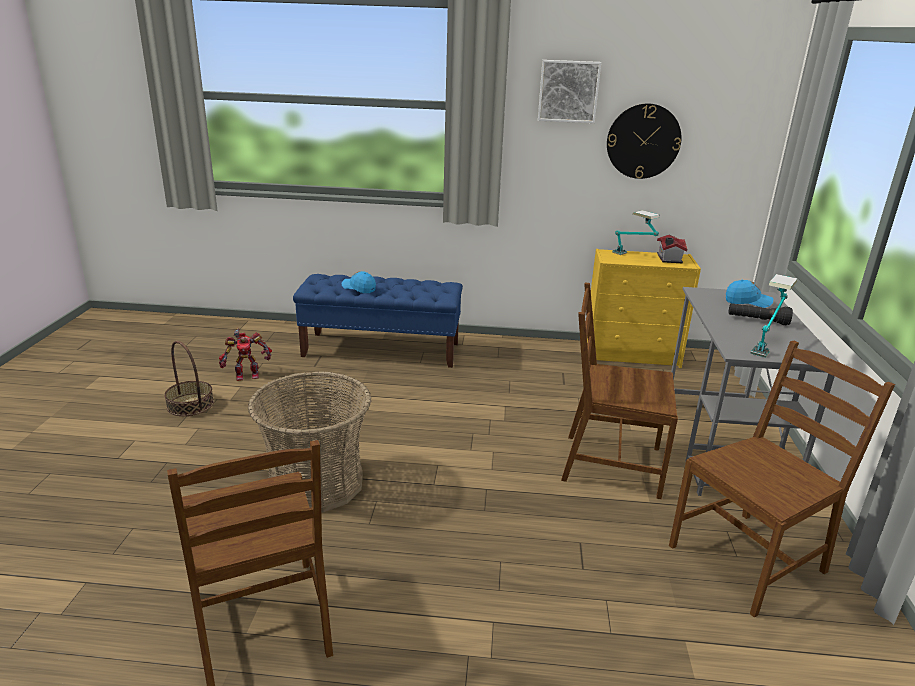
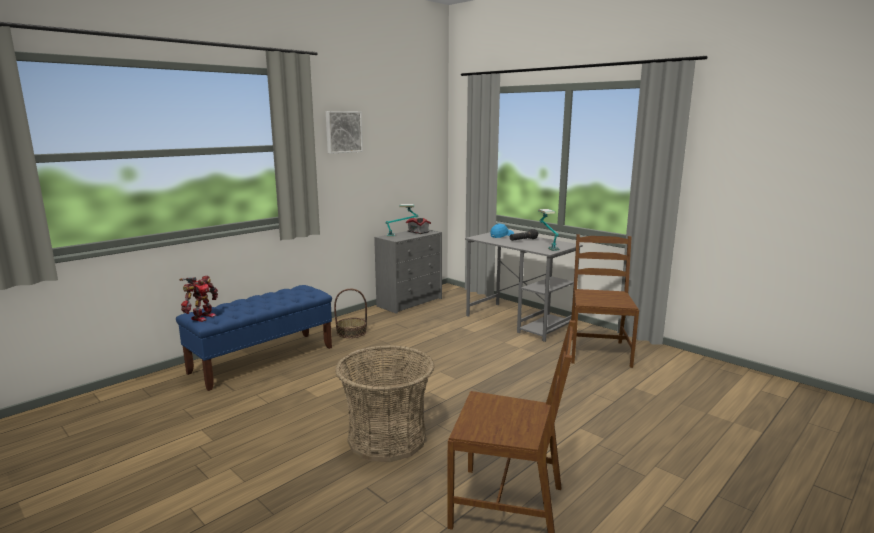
camera: 50 degrees left, 10 degrees down
basket [164,341,214,416] -> basket moved to [334,289,367,338]
toy robot [219,328,272,381] -> toy robot moved to [179,276,218,322]
blue cap [342,271,376,293] -> none
brown chair [561,282,678,499] -> none
yellow dresser [587,249,701,368] -> grey dresser [374,229,442,314]
wall clock [607,103,681,179] -> none

